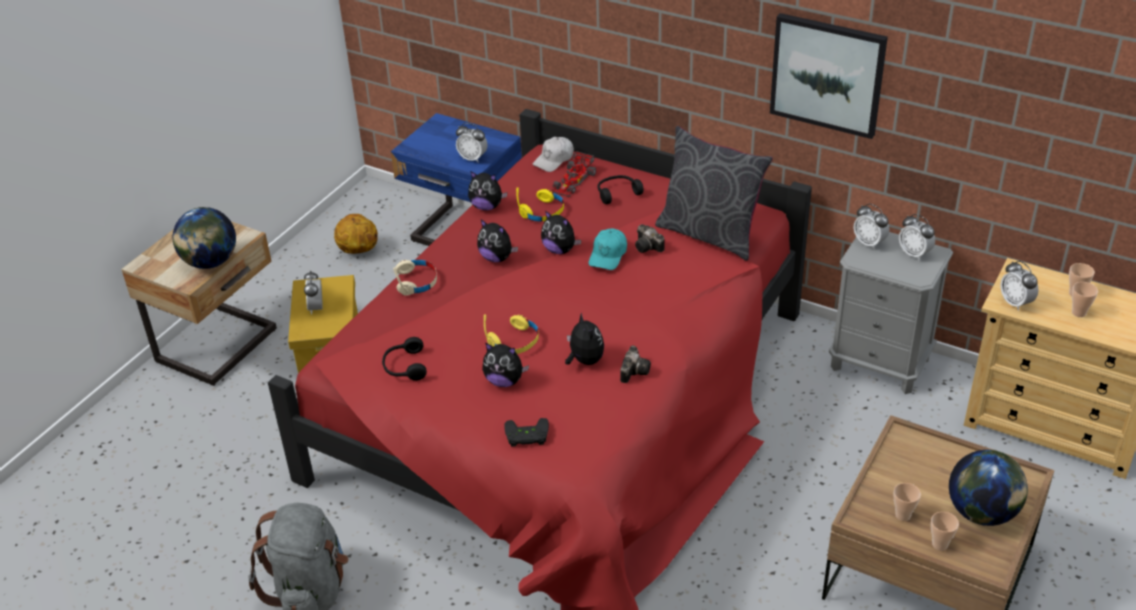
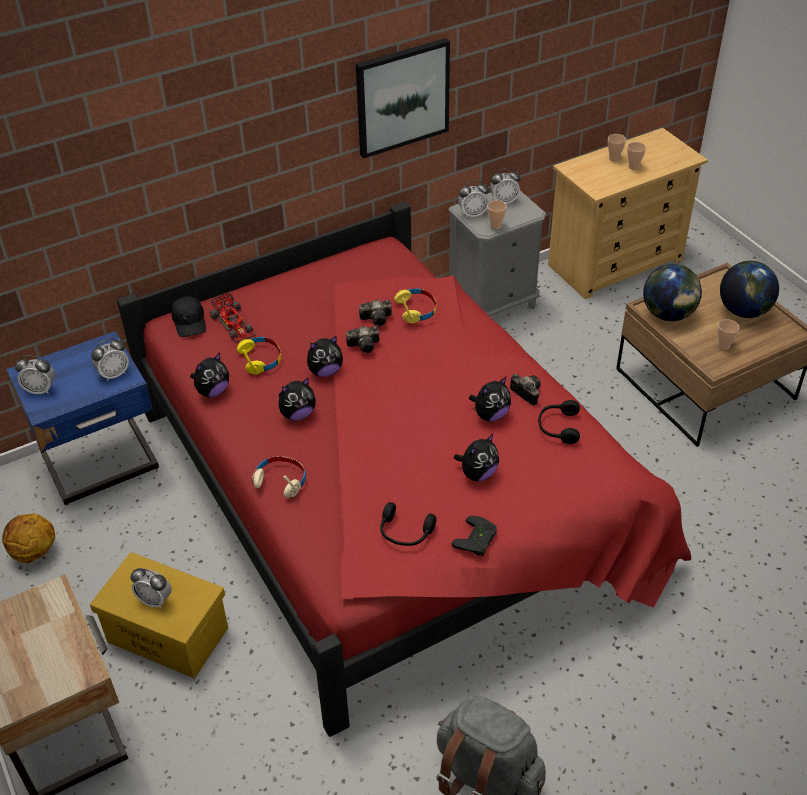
camera: 60 degrees left, 5 degrees up
globe [173,207,236,269] -> globe moved to [643,264,702,321]
yellow headphones [484,314,539,354] -> yellow headphones moved to [394,289,436,323]
black game controller [504,418,549,447] -> black game controller moved to [451,516,497,556]
white cap [533,137,574,172] -> black cap [171,296,206,337]
plush toy [565,312,604,365] -> plush toy turned 135 degrees clockwise [469,377,511,422]
turquoise cap [588,229,627,270] -> camera [346,326,379,353]
black headphones [597,175,644,204] -> black headphones moved to [538,400,580,444]
grey pillow [655,126,773,261] -> none
cup [931,512,959,551] -> cup moved to [487,200,507,230]
alarm clock [1000,261,1038,311] -> alarm clock moved to [15,356,55,394]

